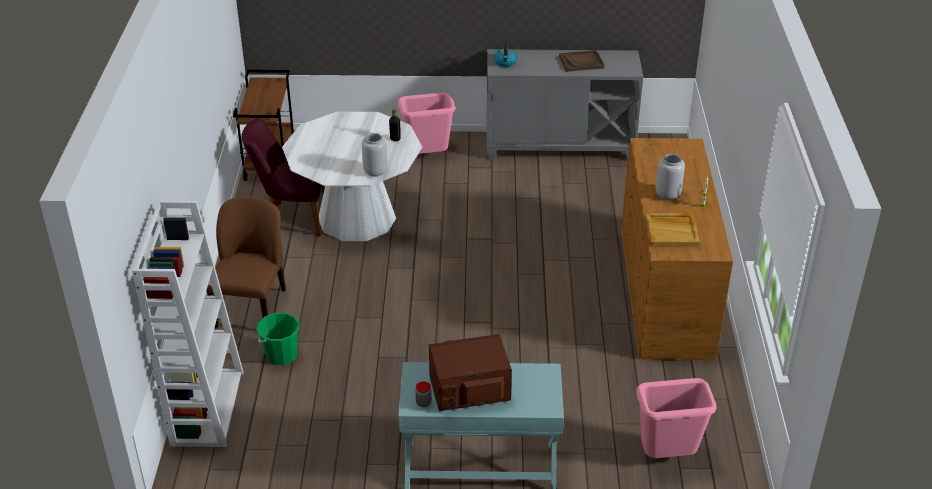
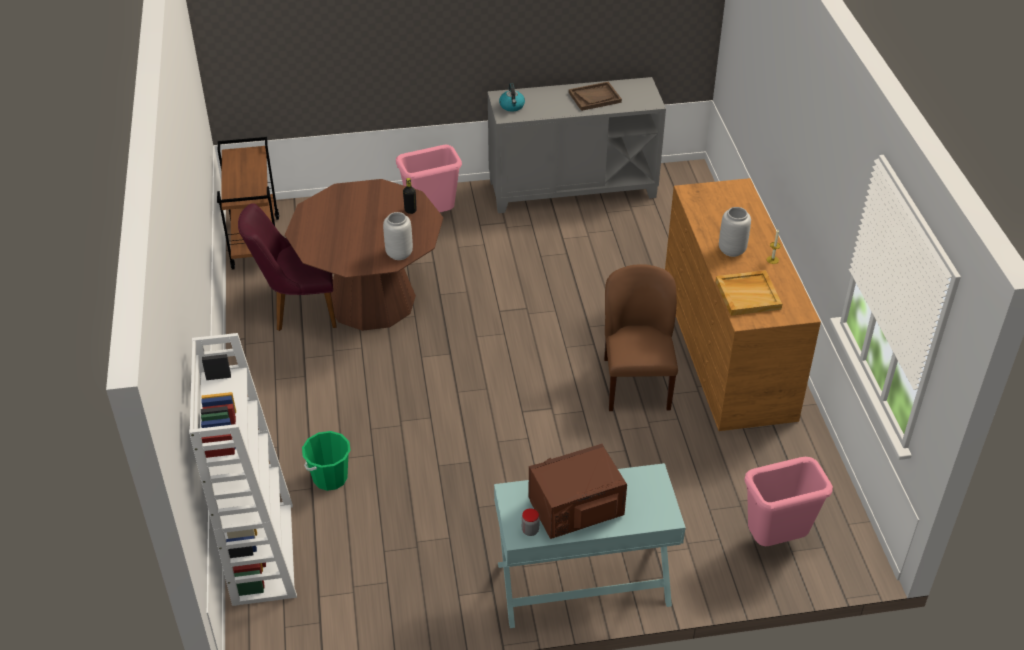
camera: 10 degrees left, 5 degrees up
brown chair [206,196,286,328] -> brown chair moved to [604,265,678,411]
white dining table [282,112,422,241] -> brown dining table [285,179,443,331]

